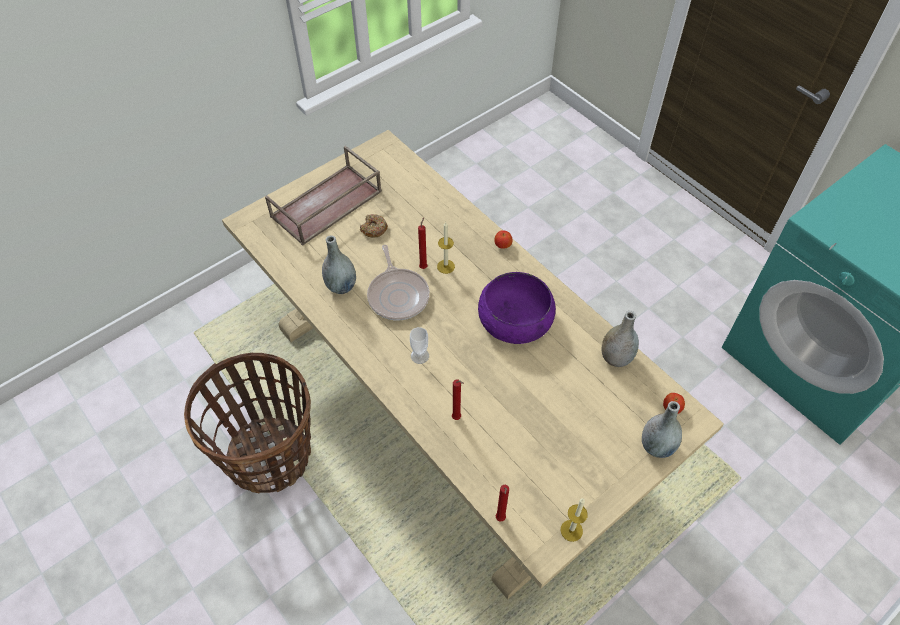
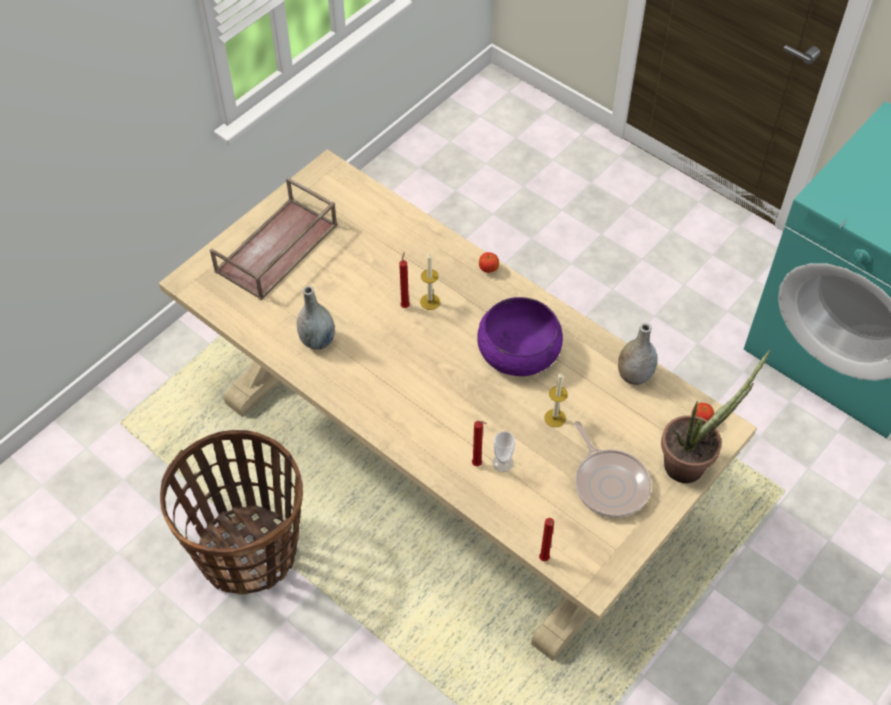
camera: 10 degrees left, 0 degrees up
donut [360,214,388,238] -> none
frying pan [367,245,430,320] -> frying pan moved to [574,421,651,518]
cup [410,327,429,364] -> cup moved to [492,431,515,472]
candle [561,498,588,542] -> candle moved to [544,373,568,427]
grey vase [642,401,682,458] -> potted plant [661,349,770,483]

